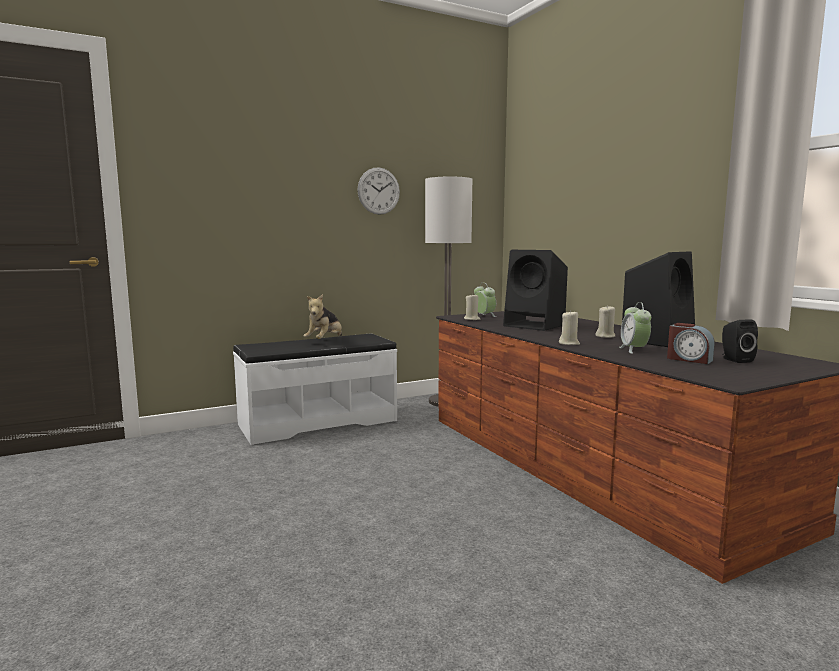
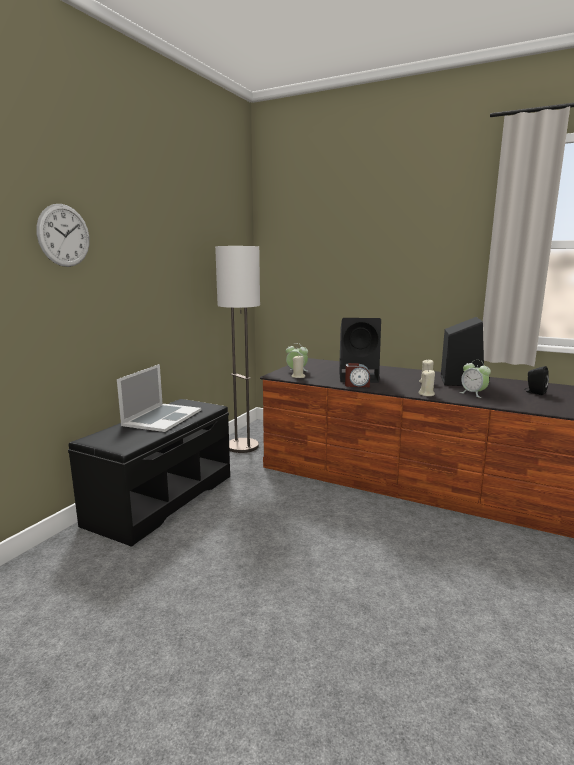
camera: 35 degrees left, 5 degrees up
white bench [233,334,397,445] -> black bench [68,399,230,547]
plush toy [304,294,342,339] -> laptop [117,364,201,432]
wall clock [357,167,400,215] -> wall clock moved to [36,204,90,267]
alarm clock [667,323,715,364] -> alarm clock moved to [345,363,370,387]

